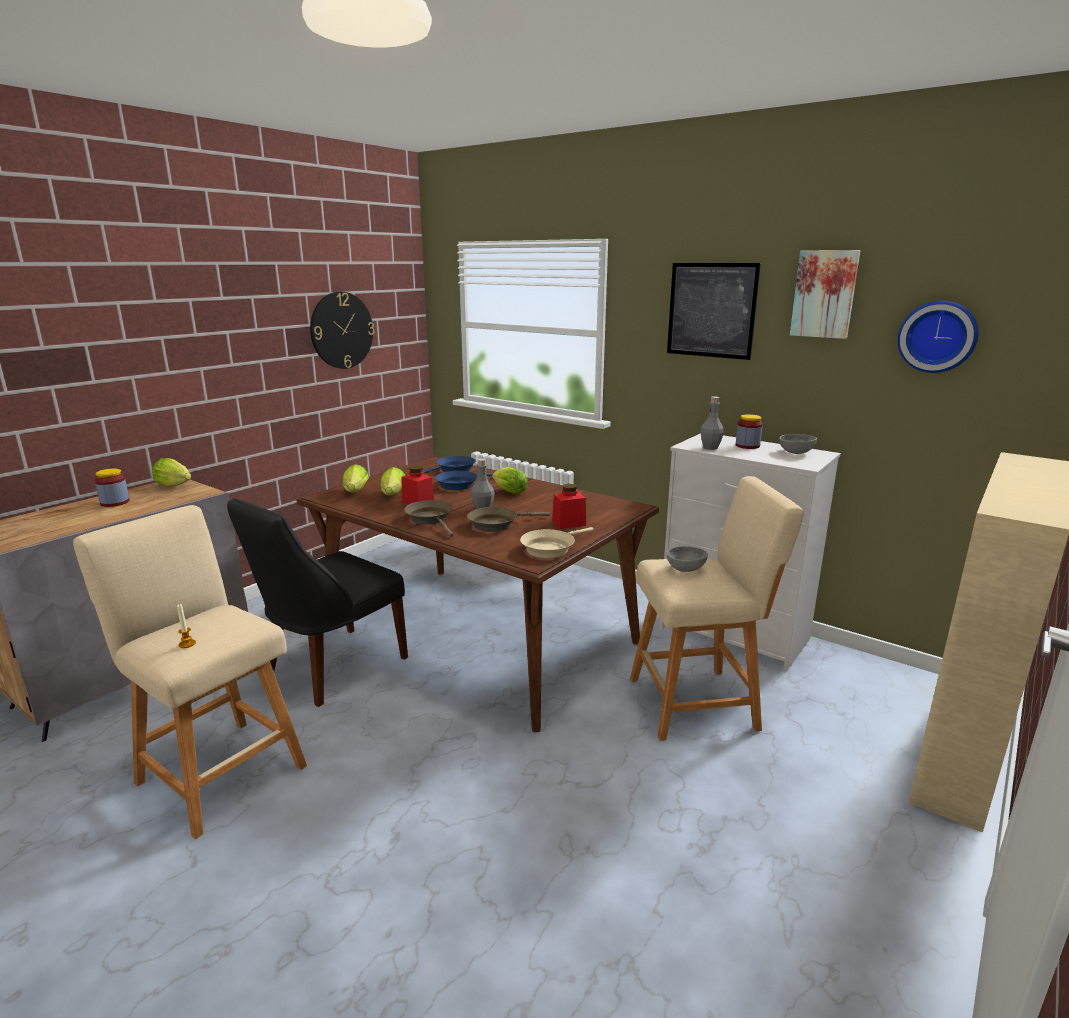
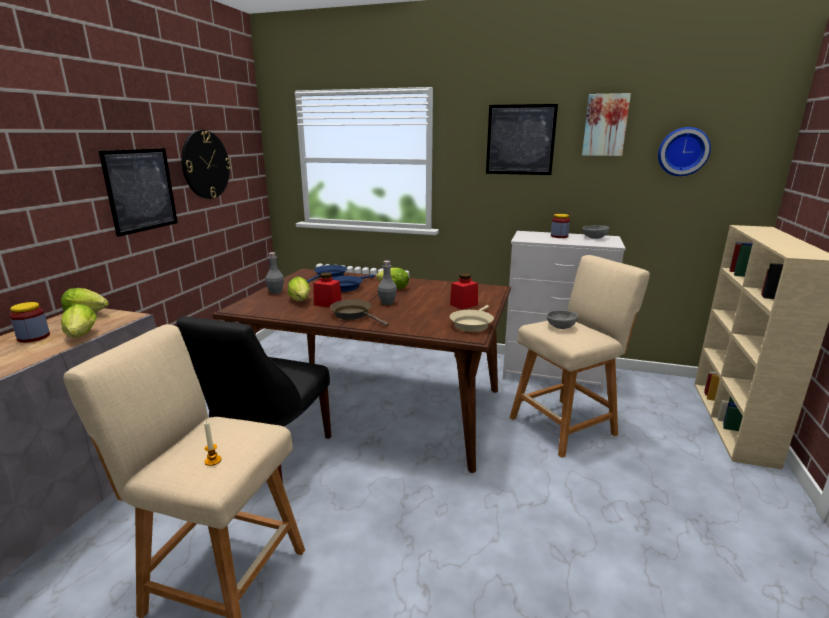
camera: 20 degrees left, 0 degrees up
lettuce [343,464,369,492] -> lettuce moved to [61,304,97,338]
brown frying pan [467,507,550,532] -> none
grey bottle [701,396,724,450] -> grey bottle moved to [265,252,284,294]
none -> picture [99,148,178,237]

